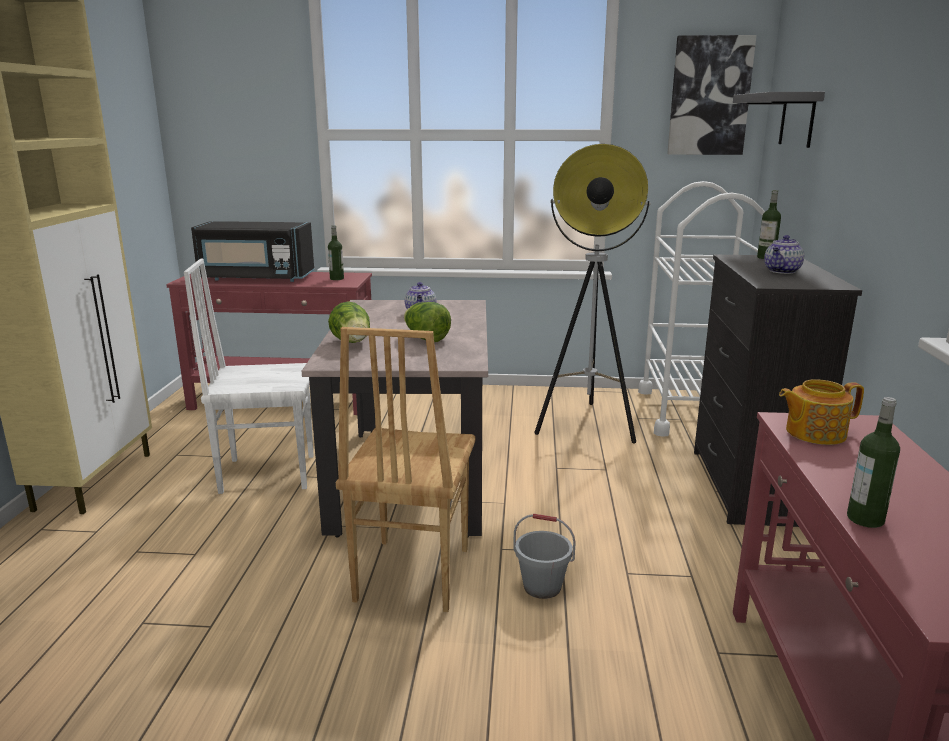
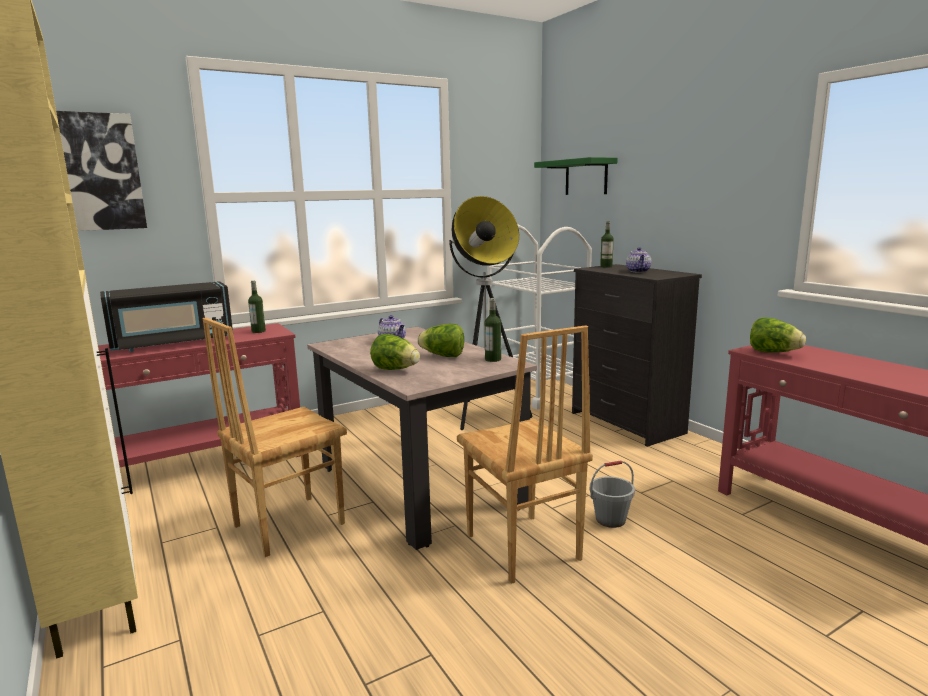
camera: 35 degrees left, 5 degrees down
white chair [184,258,314,494] -> brown chair [203,317,347,557]
picture [667,35,757,155] -> picture moved to [56,111,147,231]
grey shelf [733,92,825,148] -> green shelf [534,157,618,195]
teapot [779,379,864,445] -> lettuce [750,317,806,353]
bottle [847,397,900,528] -> bottle moved to [485,298,501,362]

